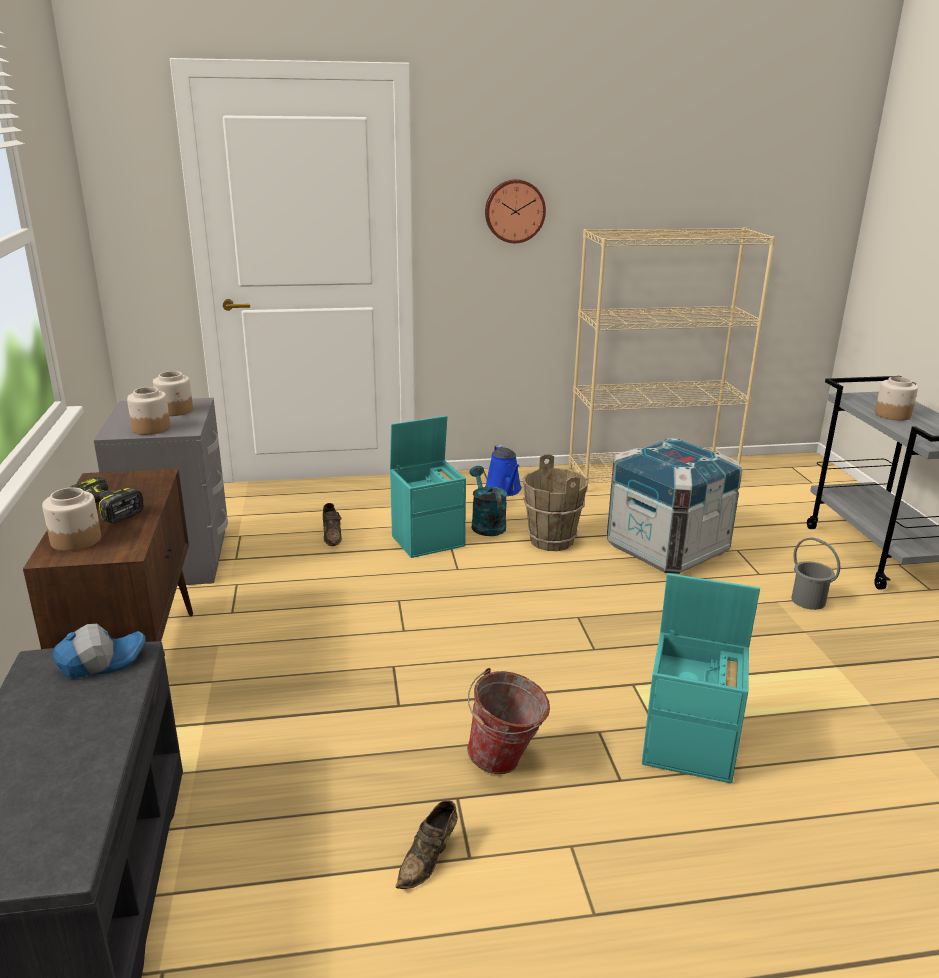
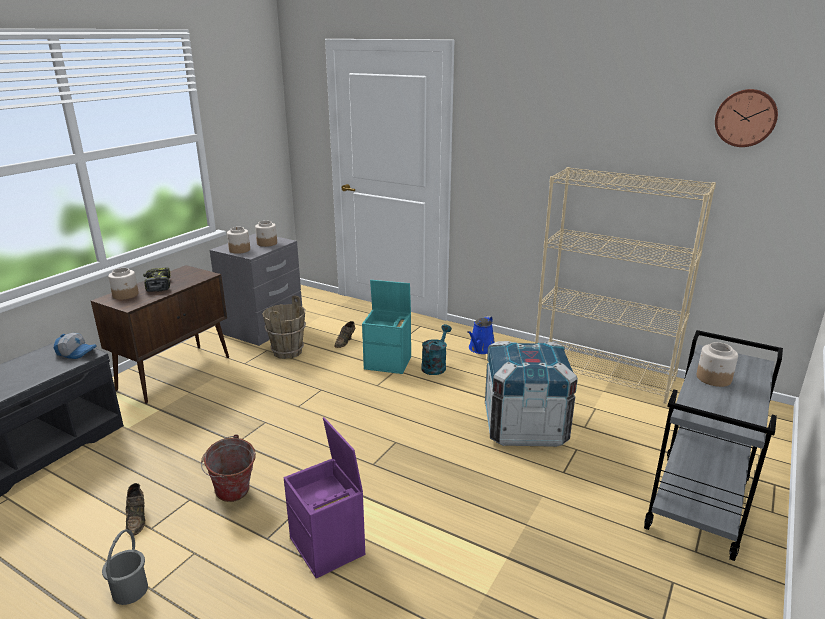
camera: 40 degrees right, 0 degrees up
brown shoe [395,800,458,889] -> brown shoe turned 90 degrees counterclockwise [126,483,145,536]
wall clock [485,179,546,243] -> wall clock moved to [715,89,778,147]
brown bucket [523,454,588,551] -> brown bucket moved to [262,295,306,359]
turquoise storage box [642,573,760,783] -> purple storage box [284,417,365,579]
grey bucket [791,538,840,610] -> grey bucket moved to [102,529,148,605]

